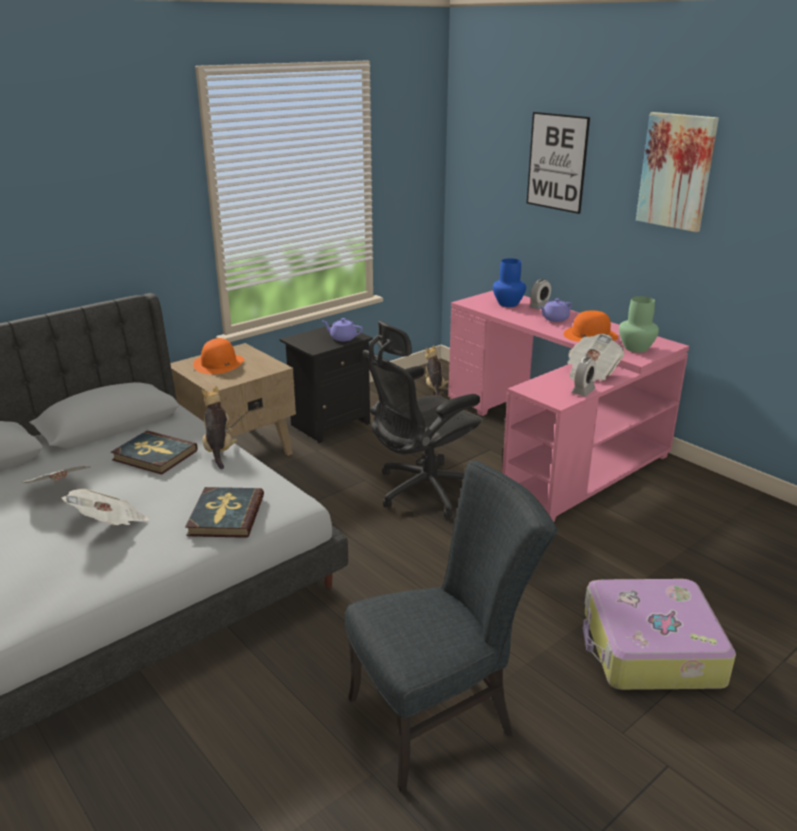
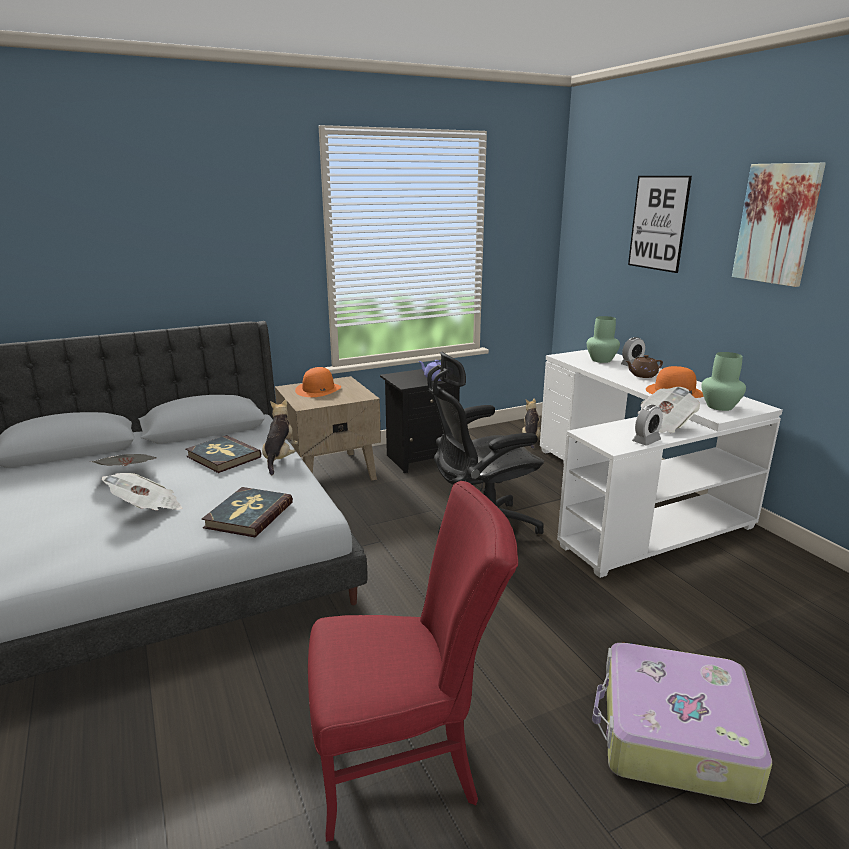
camera: 15 degrees right, 5 degrees down
grey chair [345,460,558,792] -> red chair [308,481,518,842]
pink desk [448,291,689,522] -> white desk [540,350,783,578]
blue vase [493,258,526,307] -> green vase [587,316,620,363]
purple teapot [540,299,572,322] -> brown teapot [625,355,663,378]

